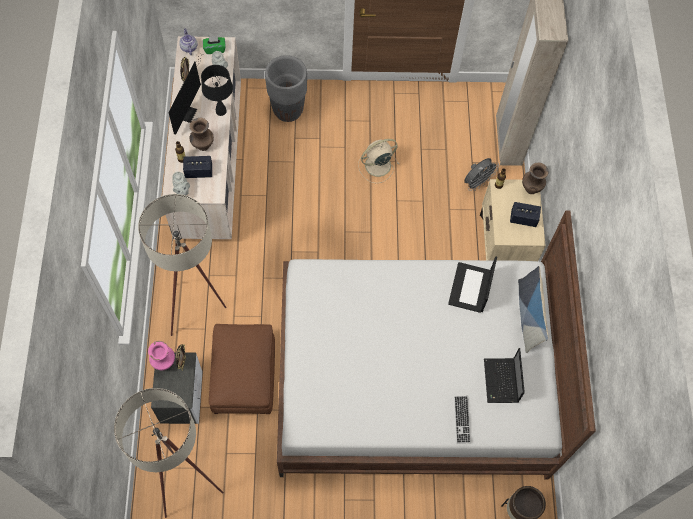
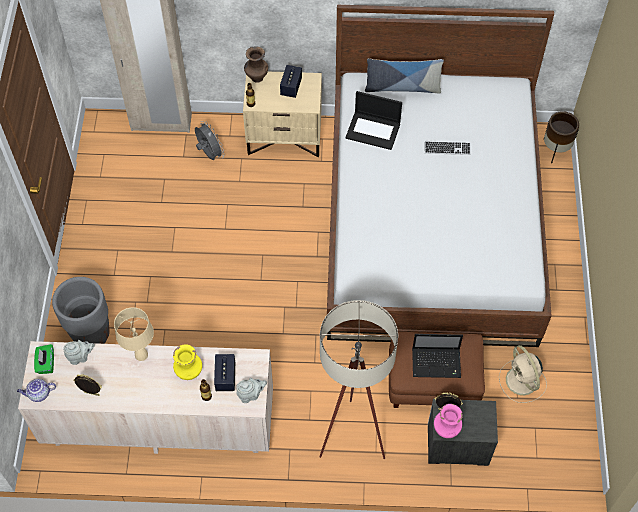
camera: 85 degrees left, 5 degrees down
beige floor lamp [114,388,224,518] -> none
monitor [169,55,202,134] -> none
brown vase [190,118,214,151] -> yellow vase [173,344,202,380]
black table lamp [201,65,233,116] -> beige table lamp [114,307,154,361]
beige fan [358,139,399,183] -> beige fan moved to [499,345,547,403]
keyboard [454,396,471,444] -> keyboard moved to [425,141,471,155]
laptop [484,348,525,403] -> laptop moved to [412,334,463,378]

